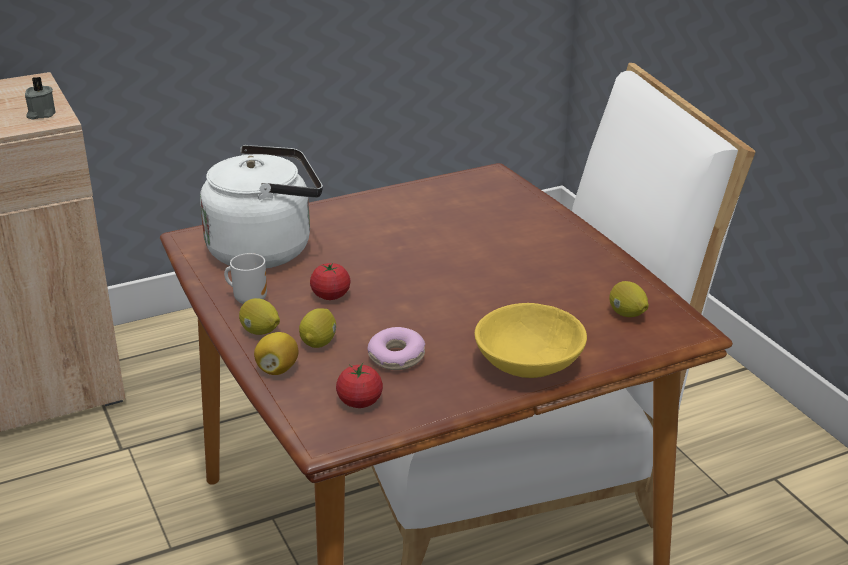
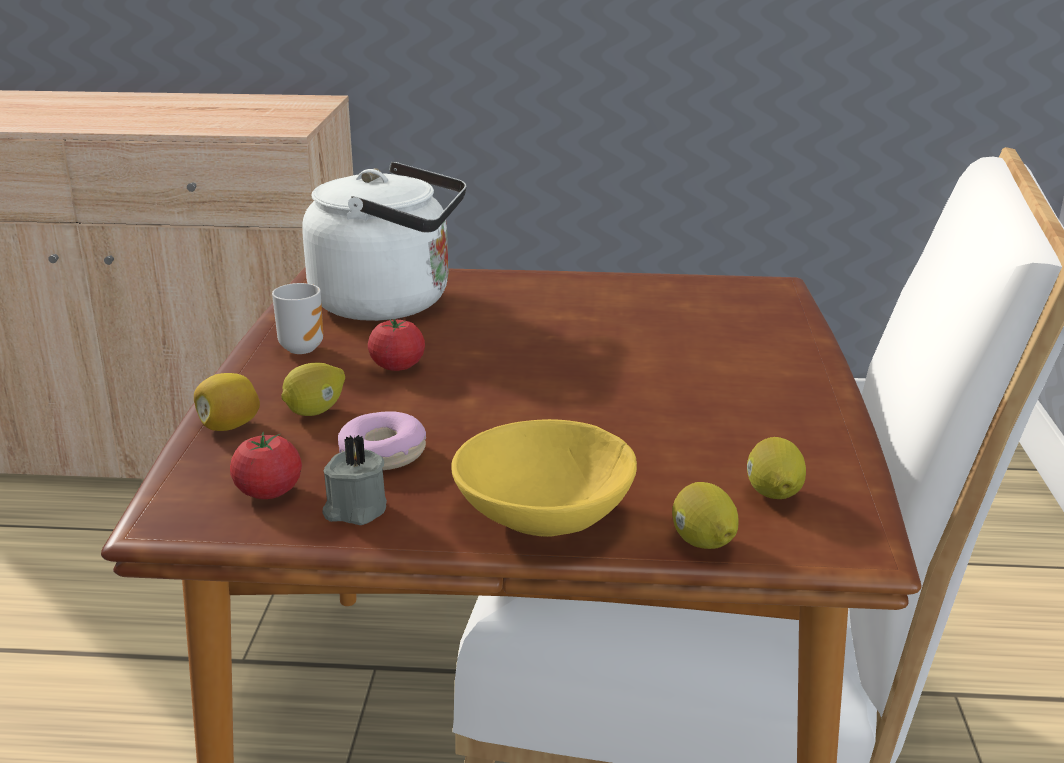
camera: 30 degrees right, 5 degrees down
grey candle [25,77,55,120] -> grey candle moved to [323,435,387,525]
lemon [239,298,280,335] -> lemon moved to [672,482,738,549]

